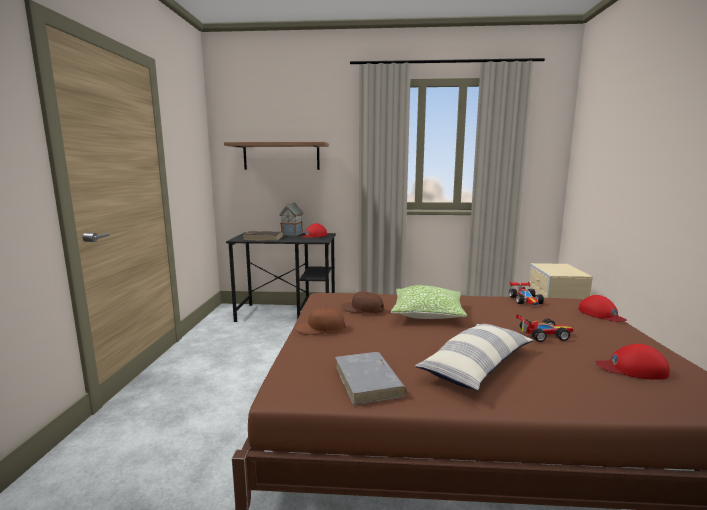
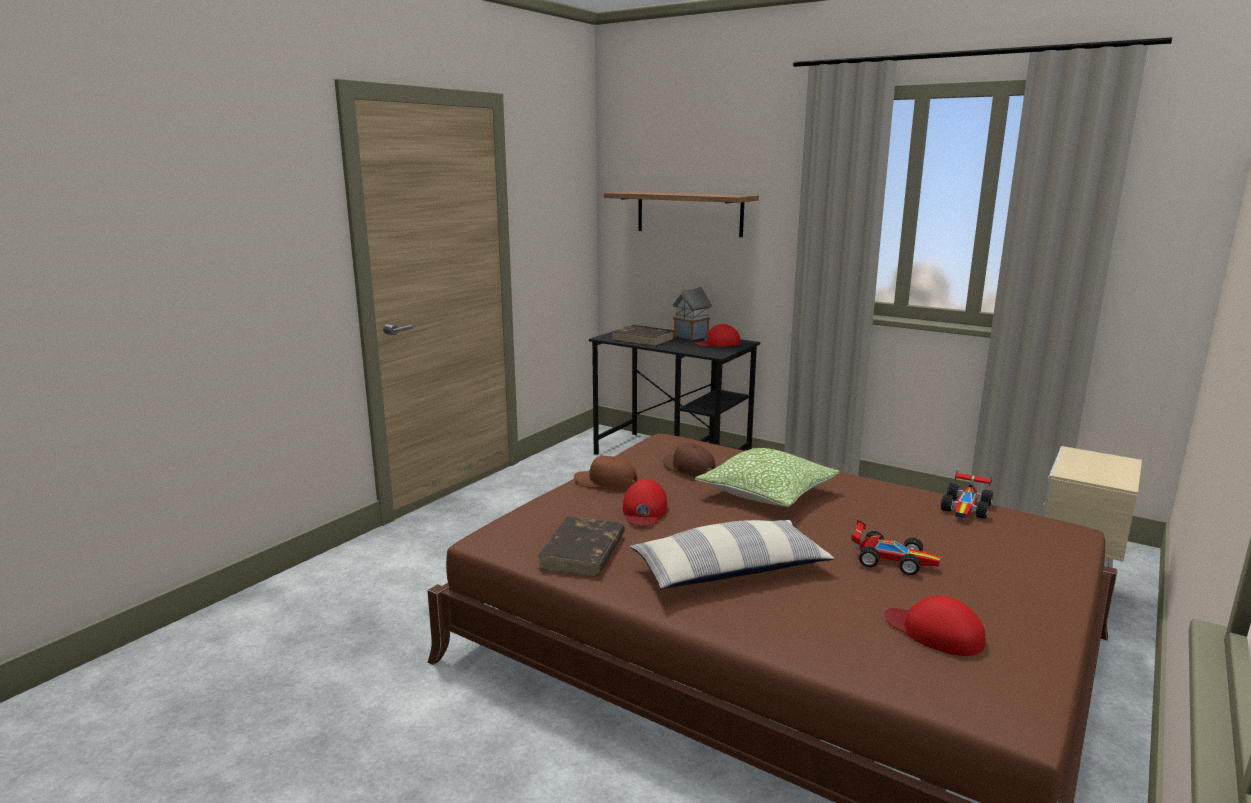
camera: 30 degrees right, 5 degrees up
grey book [335,352,407,405] -> brown book [538,516,625,576]
red cap [579,295,627,322] -> red cap moved to [623,479,667,525]

